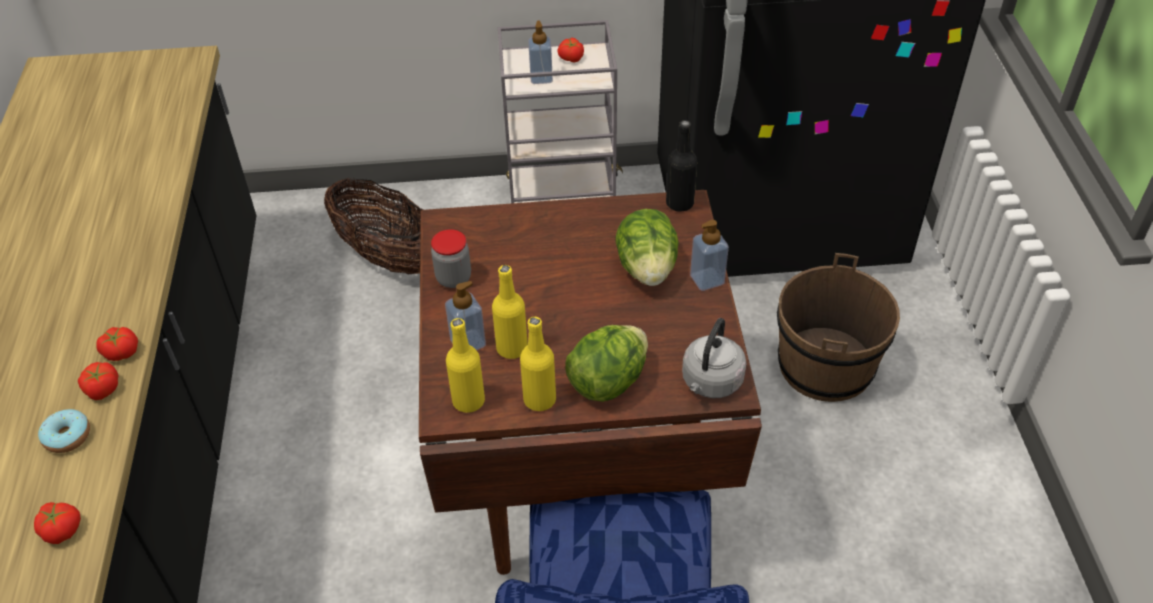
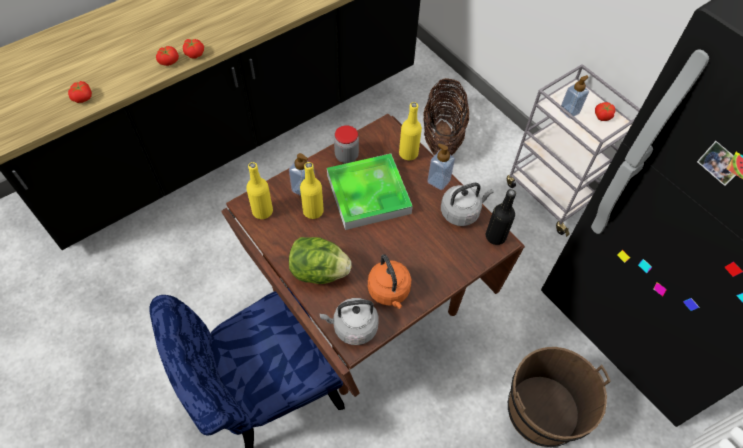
camera: 55 degrees right, 10 degrees up
donut [38,409,90,453] -> none
yellow bottle [520,317,556,411] -> yellow bottle moved to [399,102,422,160]
lettuce [616,209,679,286] -> none
soap dispenser [690,220,729,291] -> soap dispenser moved to [427,143,455,190]
none -> tray [327,154,413,230]
none -> orange kettle [368,254,411,309]
none -> grey kettle [441,182,494,226]

